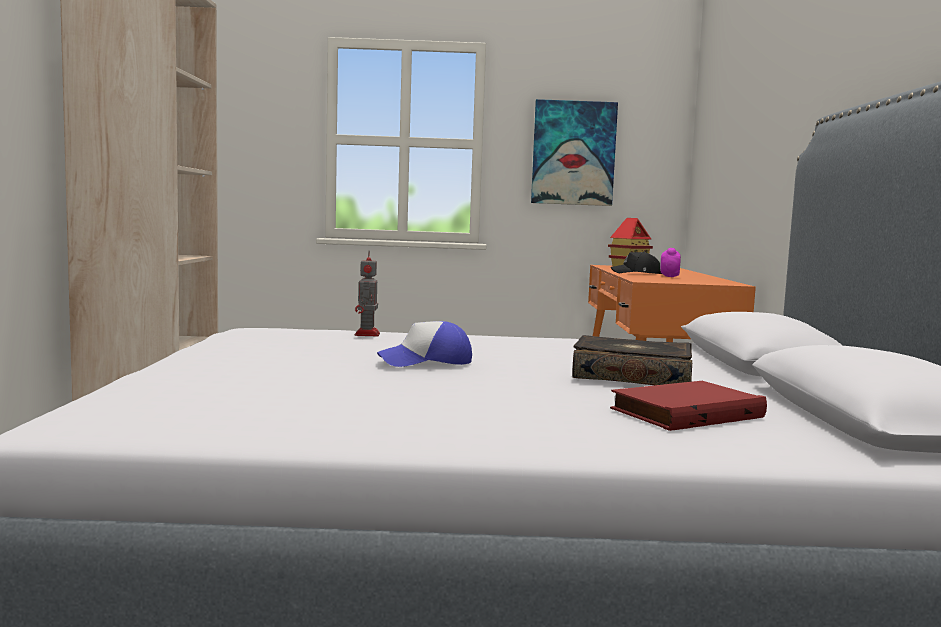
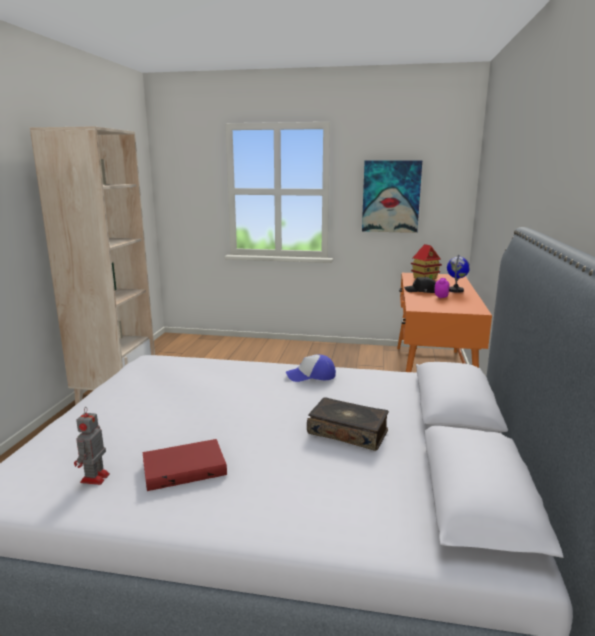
camera: 10 degrees right, 10 degrees up
toy robot [355,252,380,336] -> toy robot moved to [74,407,110,485]
cap [377,321,472,367] -> cap moved to [286,354,336,382]
red book [610,381,767,431] -> red book moved to [143,439,227,491]
none -> globe [447,255,470,293]

